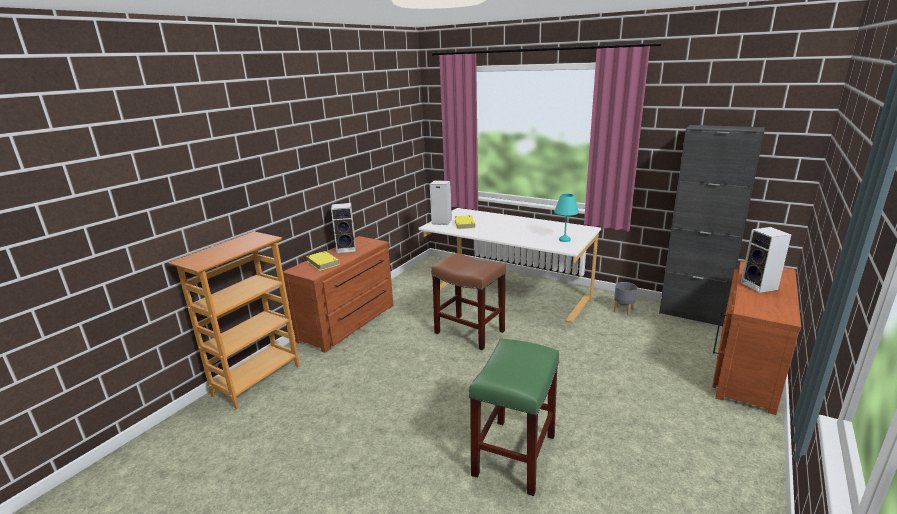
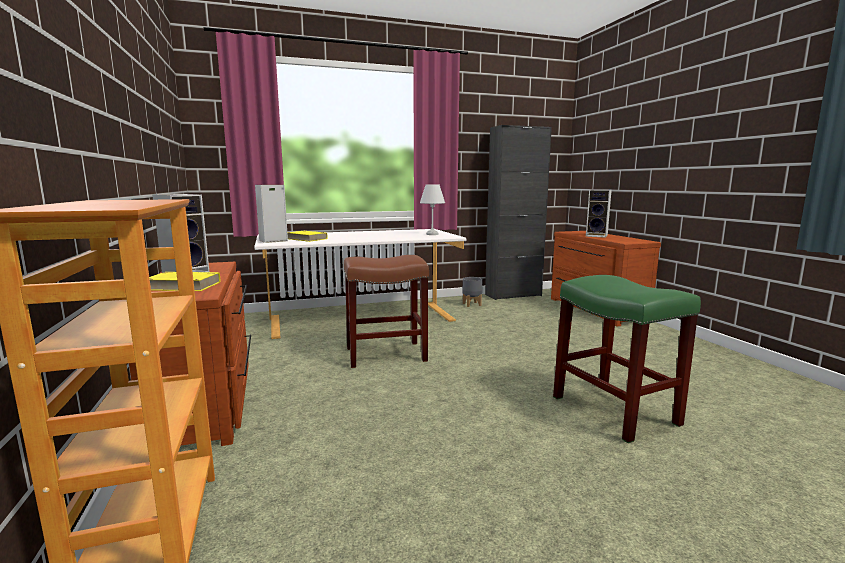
camera: 50 degrees left, 10 degrees down
turquoise table lamp [554,193,579,242] -> white table lamp [420,184,445,235]

